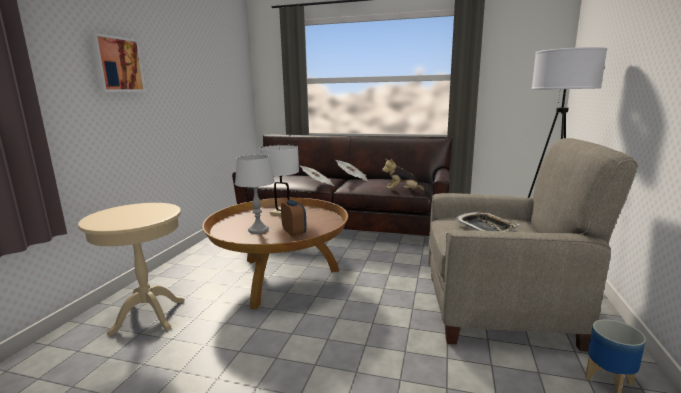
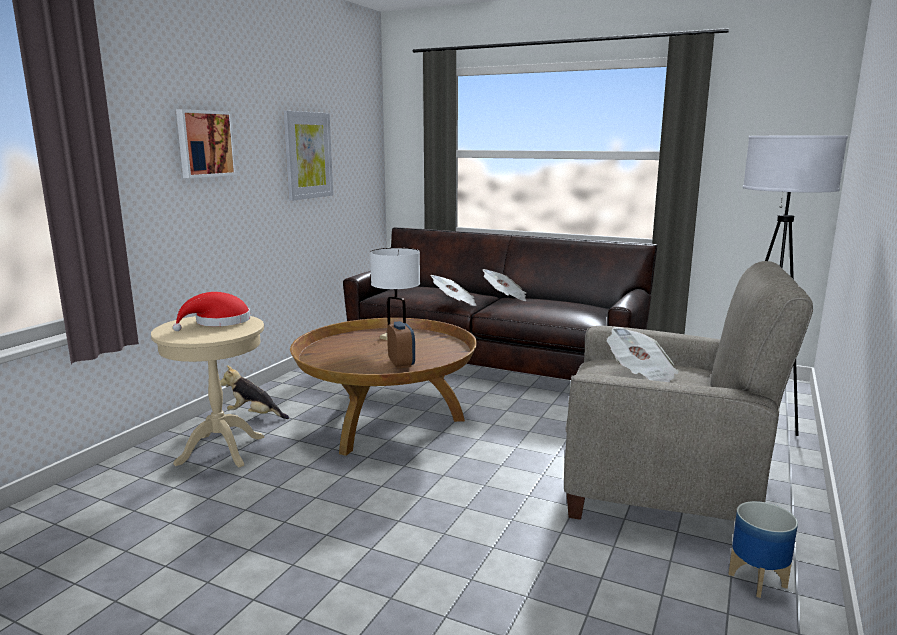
camera: 10 degrees right, 0 degrees up
grey table lamp [235,154,275,234] -> none
plush toy [382,158,428,192] -> plush toy moved to [220,365,289,419]
tray [454,211,519,232] -> newspaper [607,327,679,382]
none -> red hat [173,292,250,331]
none -> picture [283,111,333,201]

